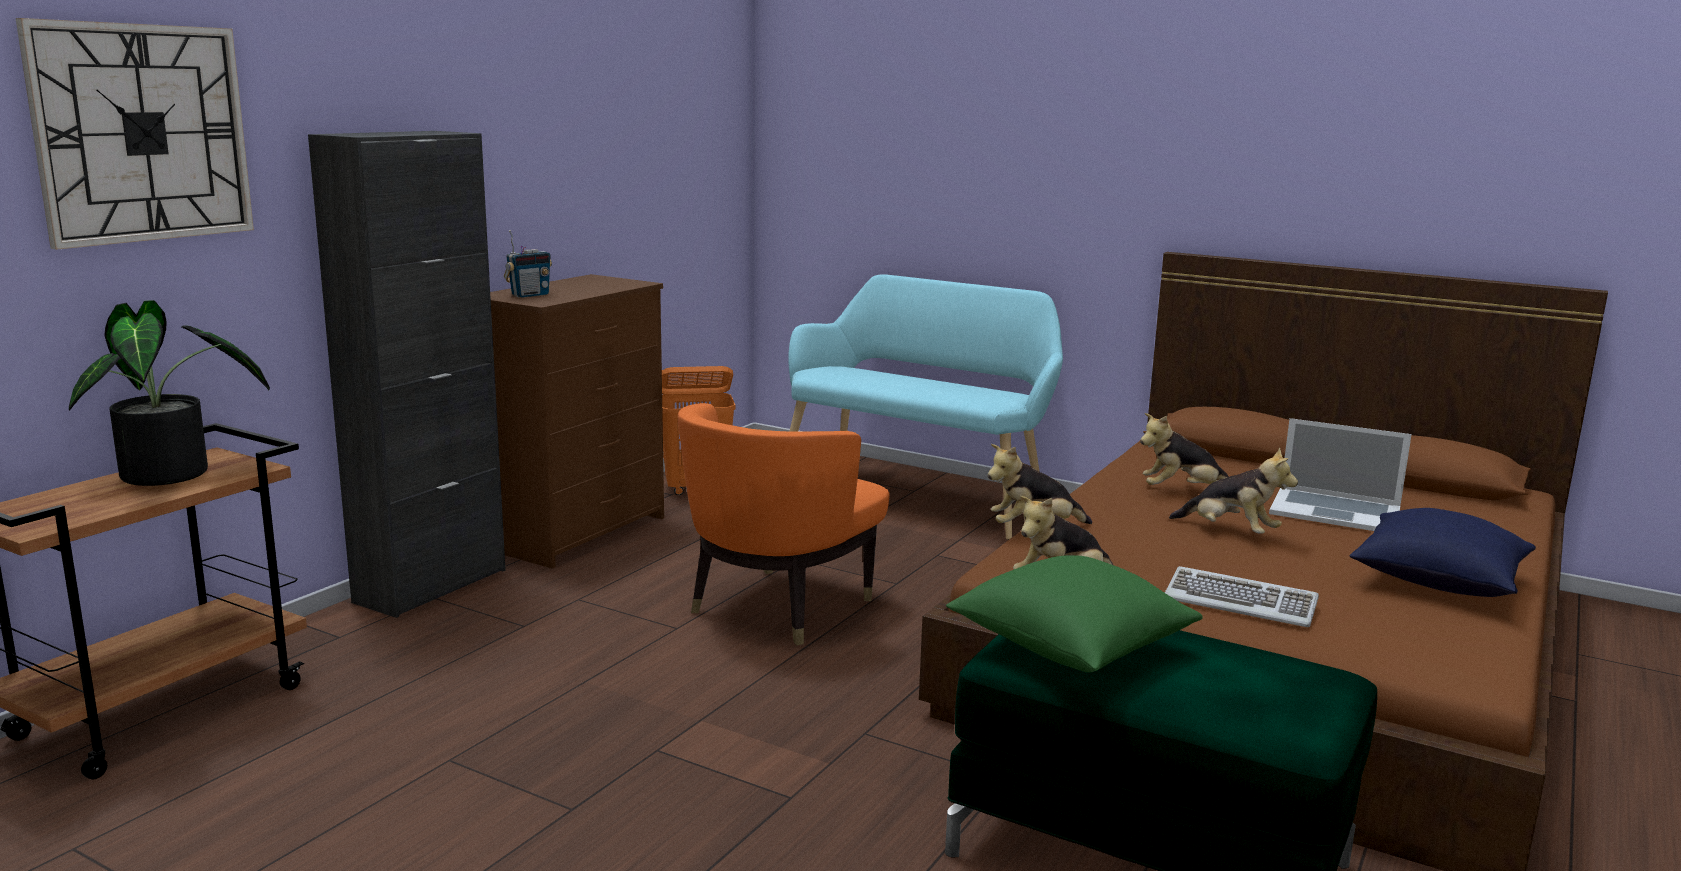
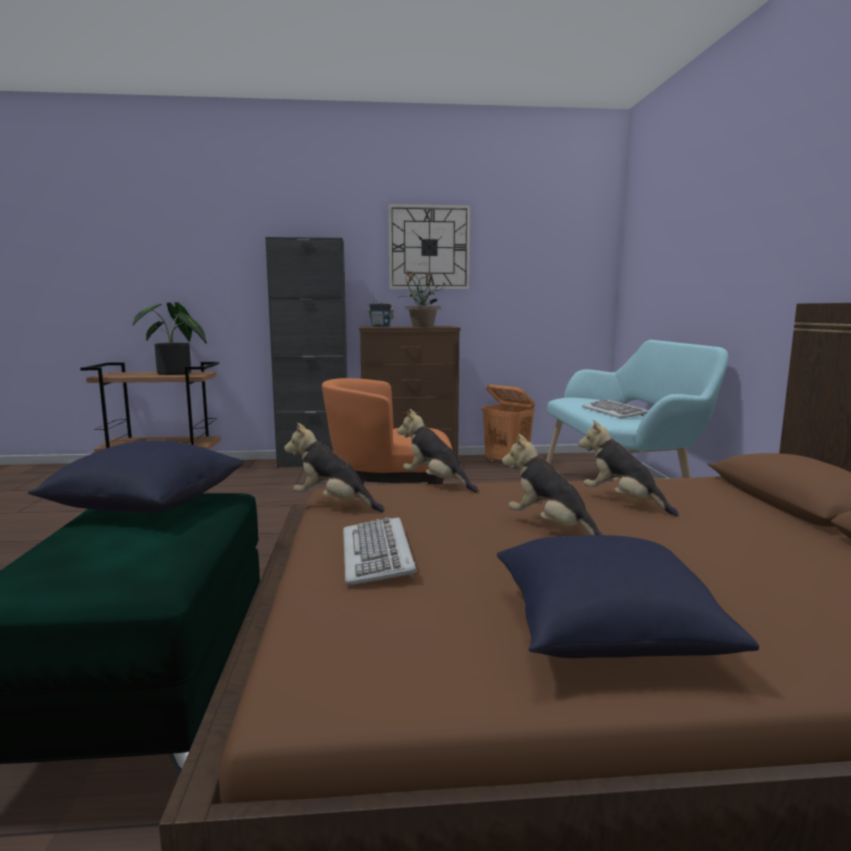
camera: 55 degrees right, 5 degrees down
wall clock [16,18,254,250] -> wall clock moved to [388,204,470,289]
green pillow [946,555,1202,673] -> blue pillow [28,440,243,513]
plush toy [1169,447,1298,534] -> plush toy turned 135 degrees clockwise [502,434,604,535]
laptop [1269,418,1412,531] -> none
none -> potted plant [397,270,446,327]
none -> keyboard [582,399,649,418]

